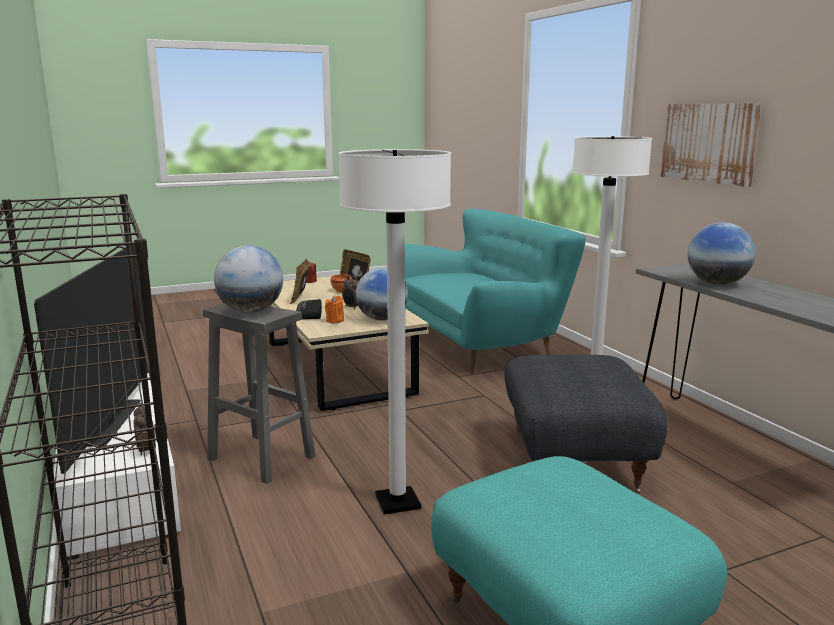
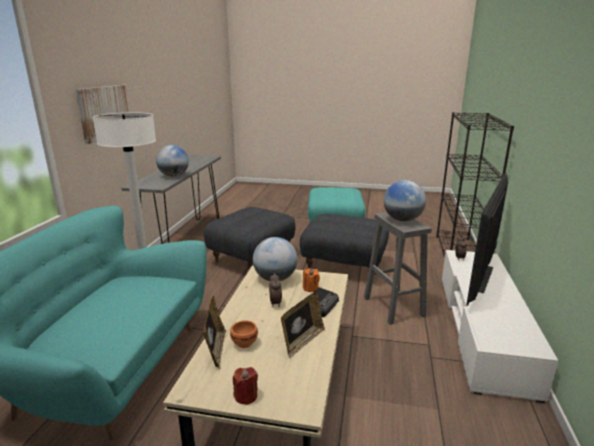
camera: 145 degrees left, 5 degrees up
white floor lamp [338,149,451,515] -> grey ottoman [300,214,389,271]

